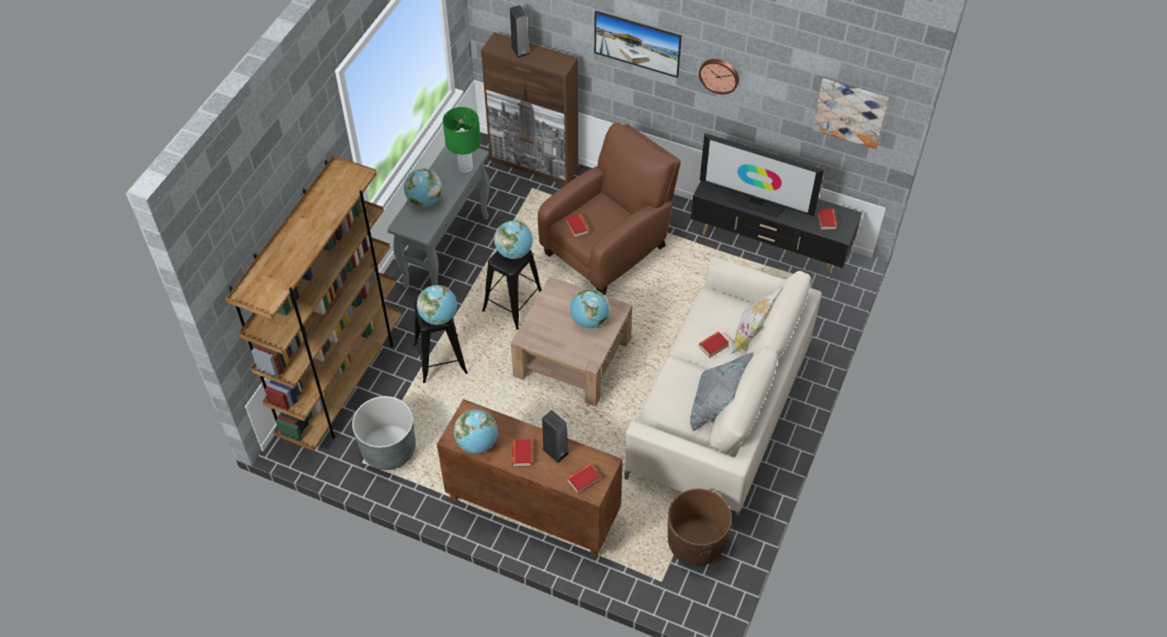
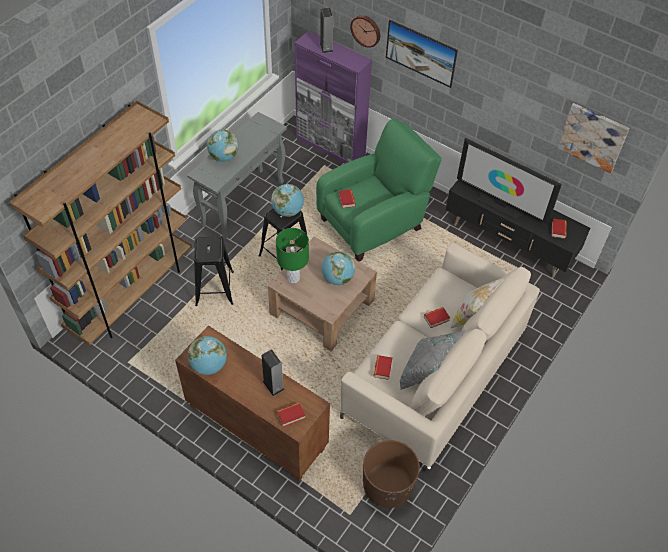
camera: 10 degrees right, 0 degrees up
grey planter [352,396,415,470] -> none
globe [417,285,457,325] -> none
green table lamp [443,107,481,173] -> green table lamp moved to [276,228,309,283]
brown cabinet [481,33,578,185] -> purple cabinet [295,31,372,163]
book [512,439,531,467] -> book moved to [373,355,392,380]
brown armchair [538,122,681,295] -> green armchair [316,119,442,261]
wall clock [699,59,739,94] -> wall clock moved to [350,15,380,48]

